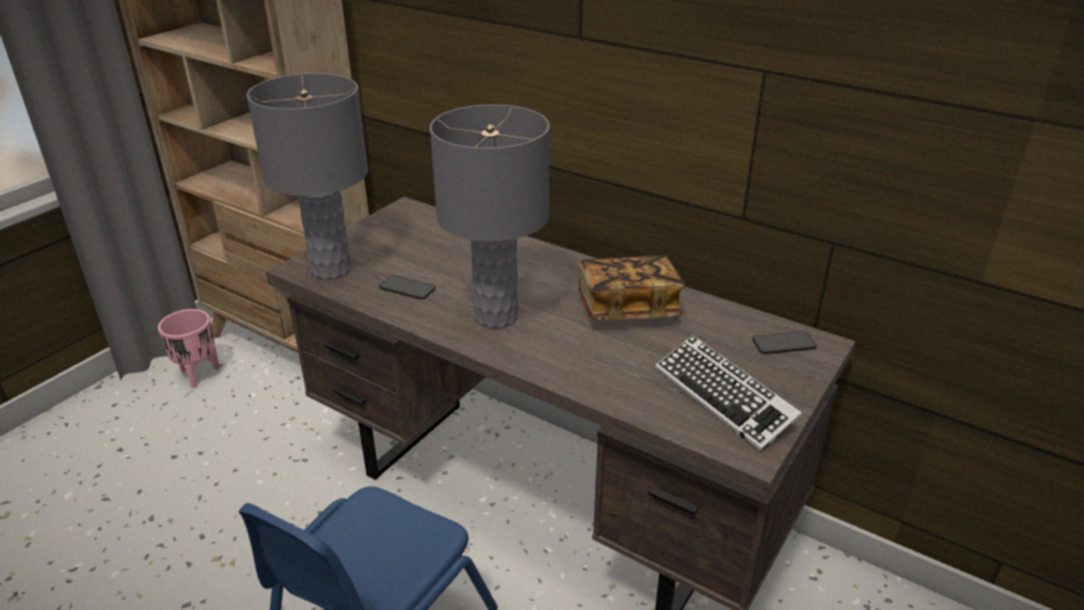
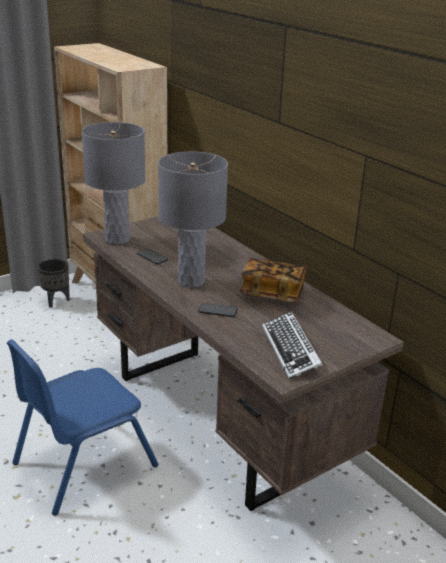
camera: 20 degrees right, 5 degrees down
pink planter [158,309,220,388] -> black planter [38,259,70,308]
phone [752,331,817,354] -> phone moved to [198,303,238,317]

